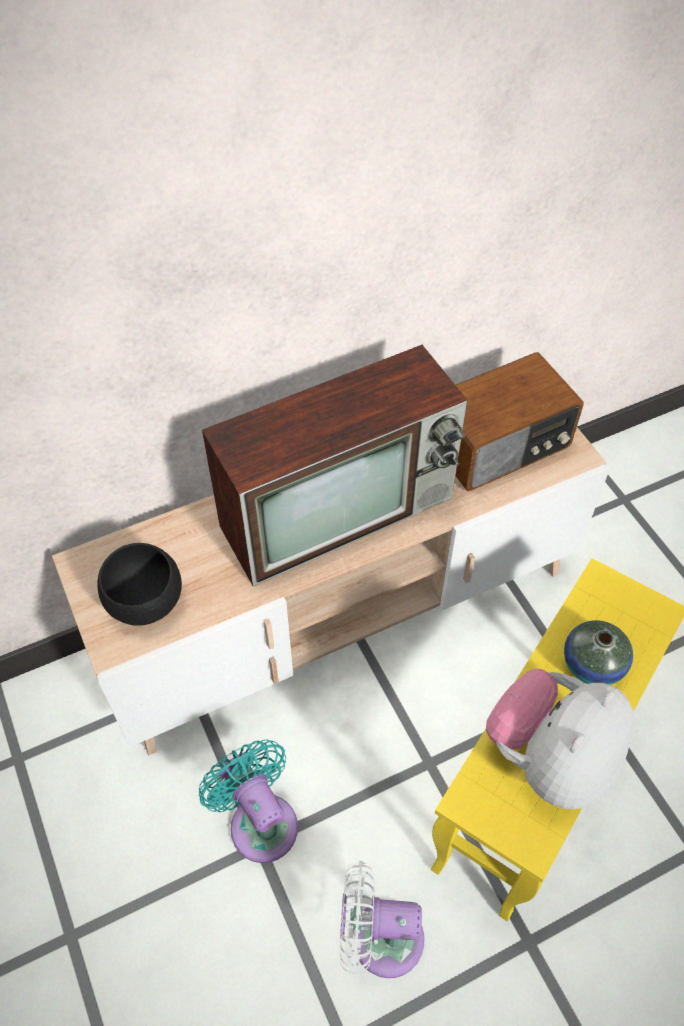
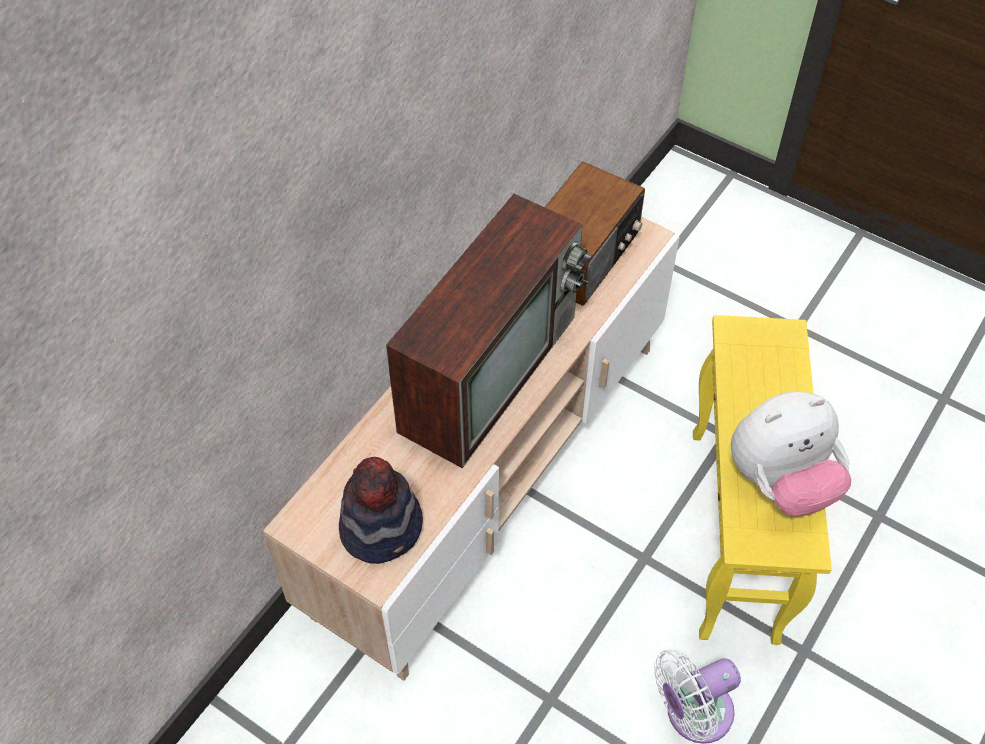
camera: 30 degrees left, 0 degrees up
black bowl [97,543,182,625] -> hat [339,457,423,564]
turquoise fan [199,739,298,863] -> none
plush toy [486,669,635,809] -> plush toy turned 120 degrees counterclockwise [731,392,851,517]
vase [564,620,633,685] -> none

